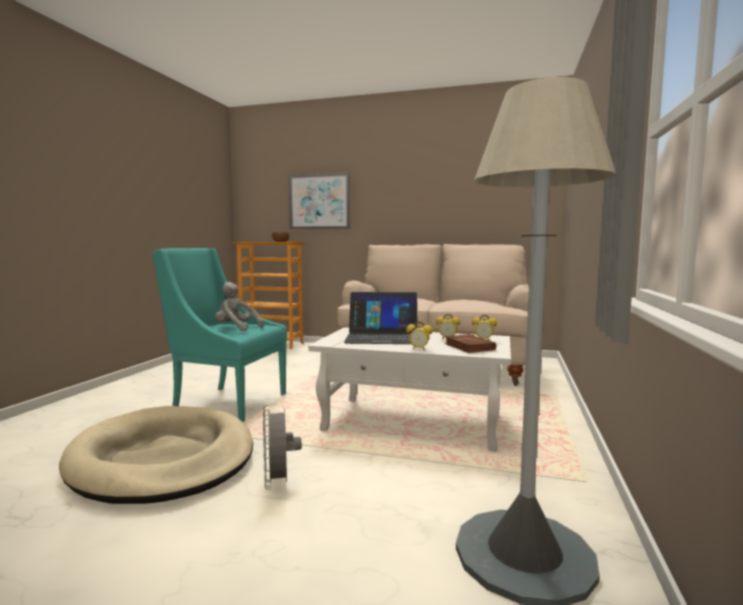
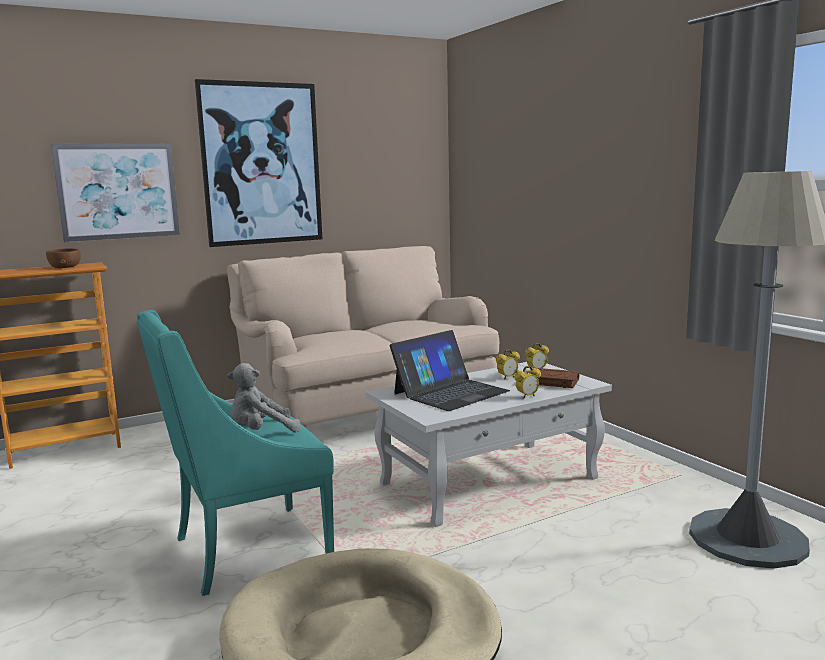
camera: 45 degrees left, 5 degrees up
grey fan [263,405,302,490] -> none
none -> picture [195,79,322,247]

